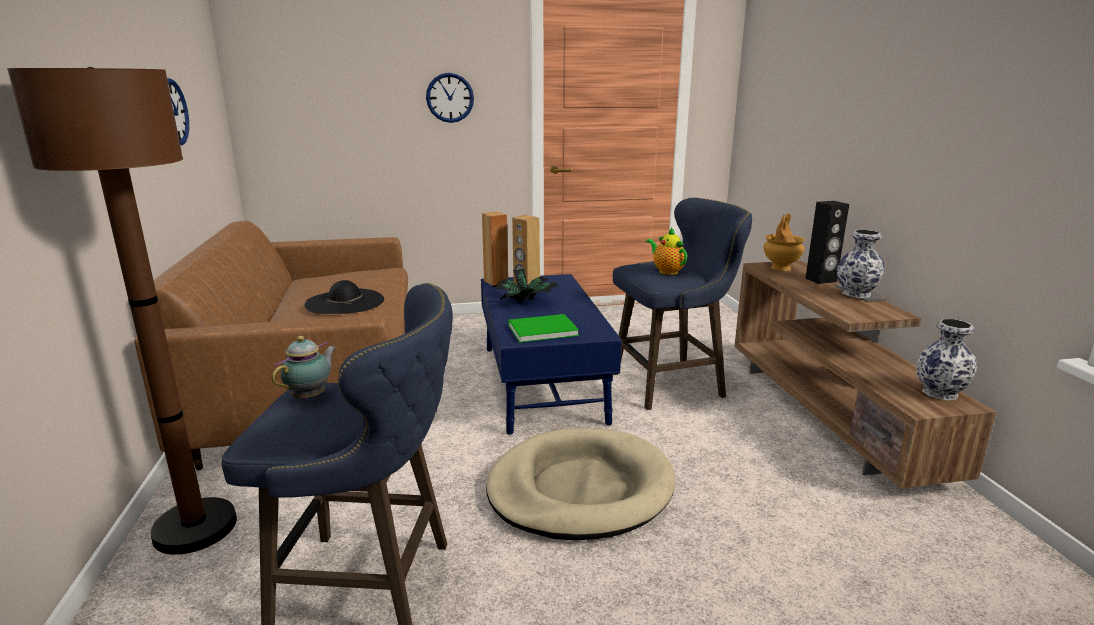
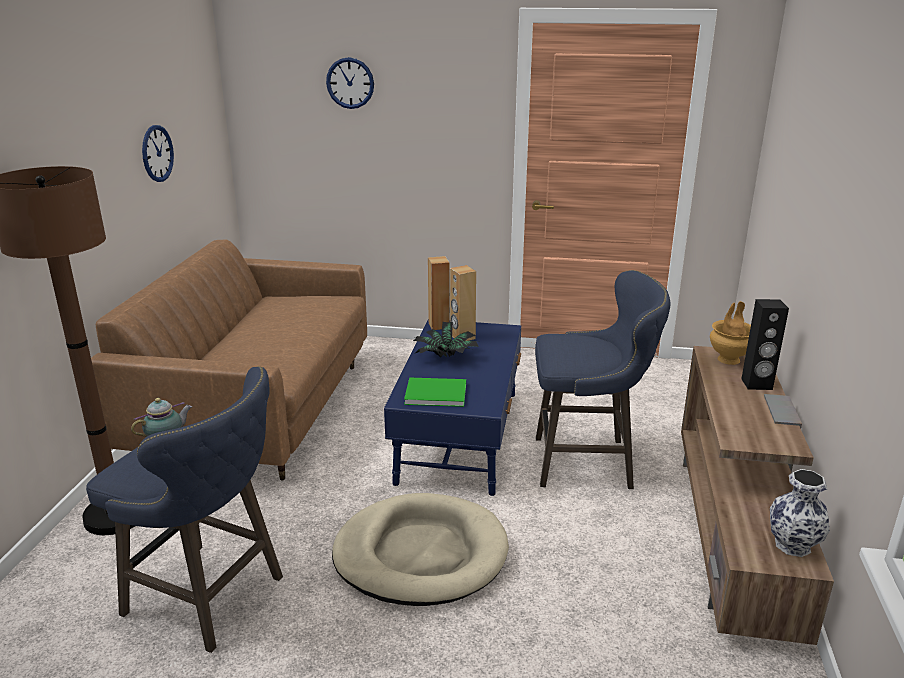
camera: 20 degrees right, 5 degrees up
black hat [305,280,384,314] -> none
wall clock [426,73,474,123] -> wall clock moved to [326,57,374,109]
teapot [646,227,687,275] -> none
vase [837,230,885,298] -> none

